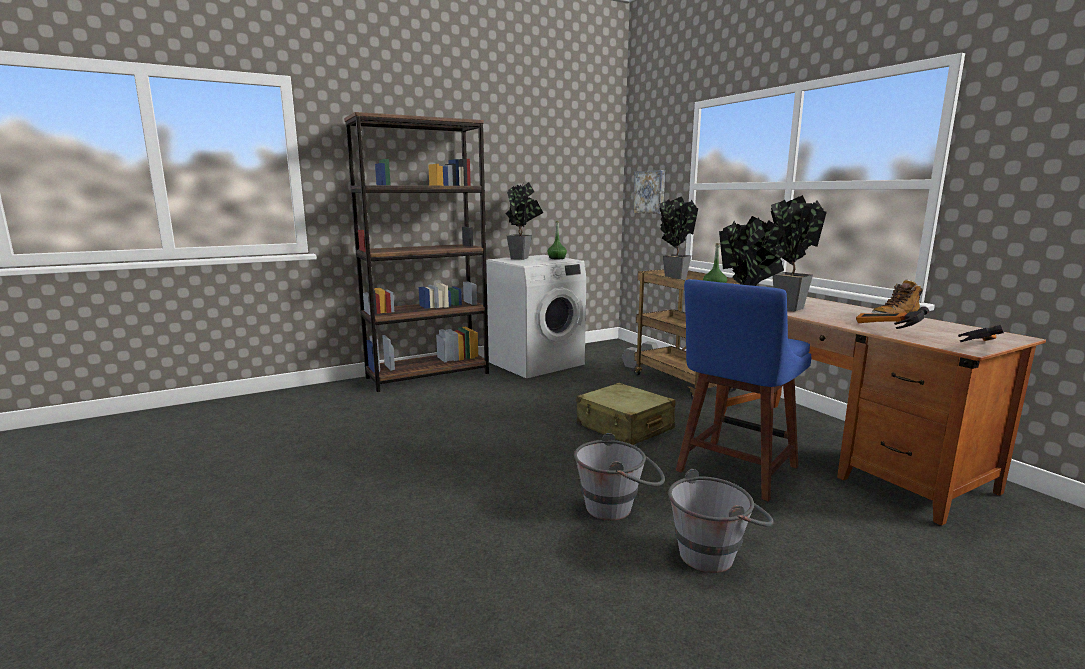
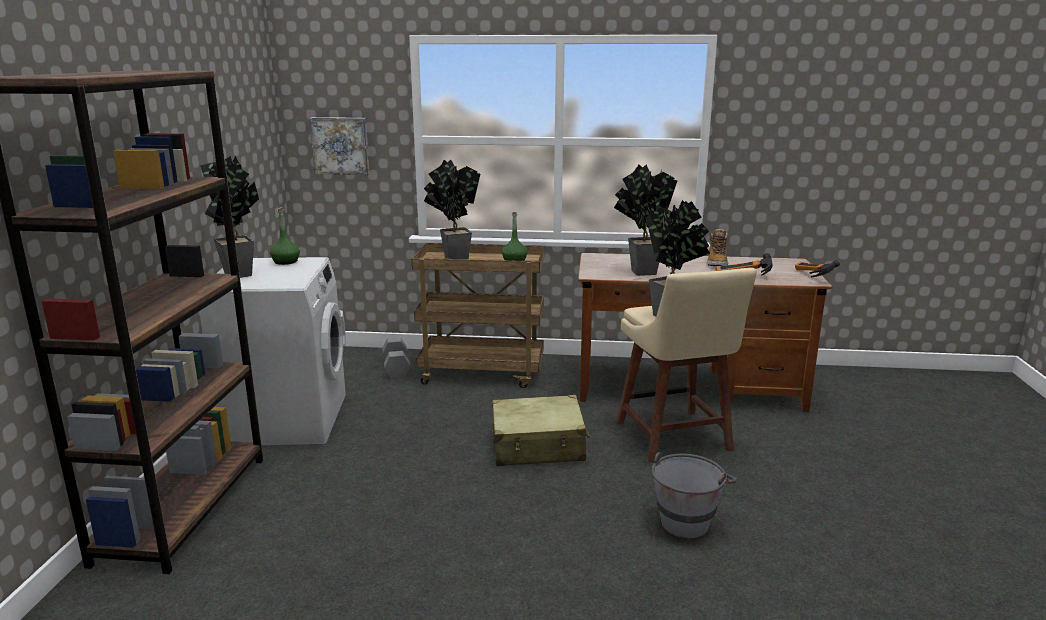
camera: 55 degrees left, 5 degrees up
grey bucket [668,469,774,573] -> none
blue stool [676,279,811,502] -> beige stool [616,268,757,463]

